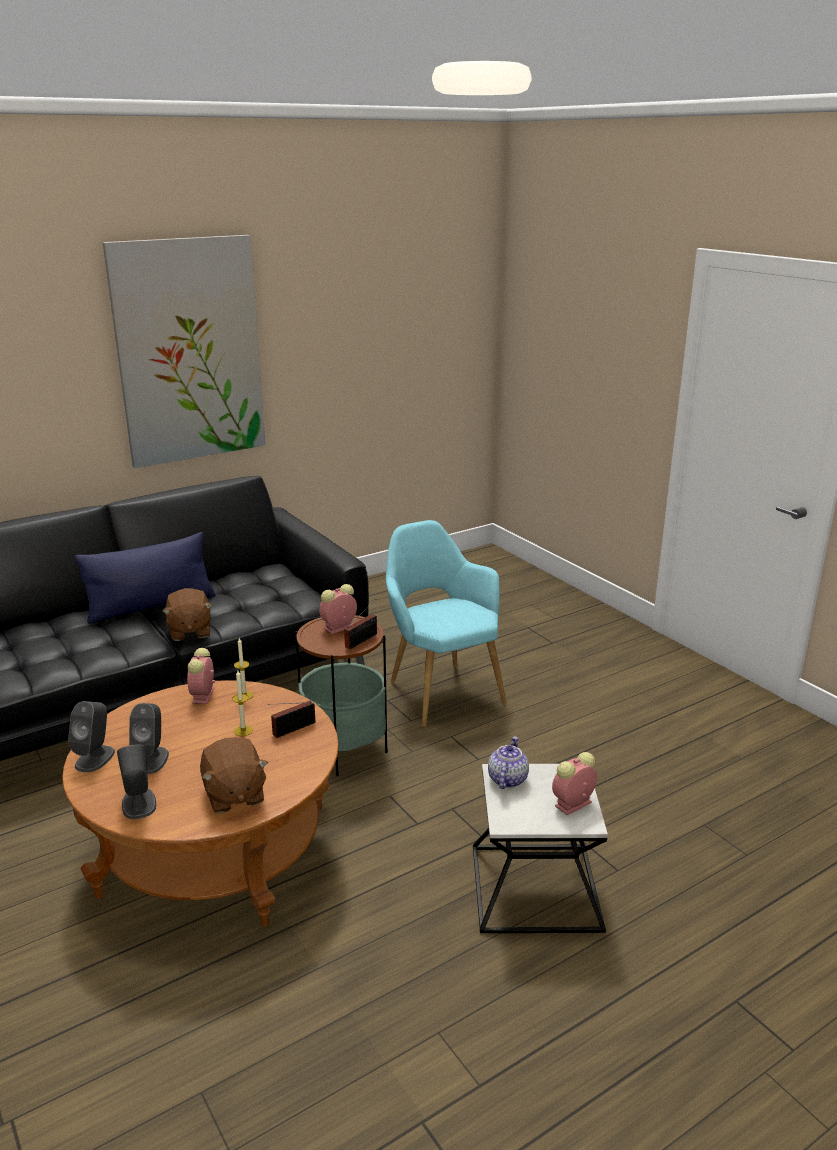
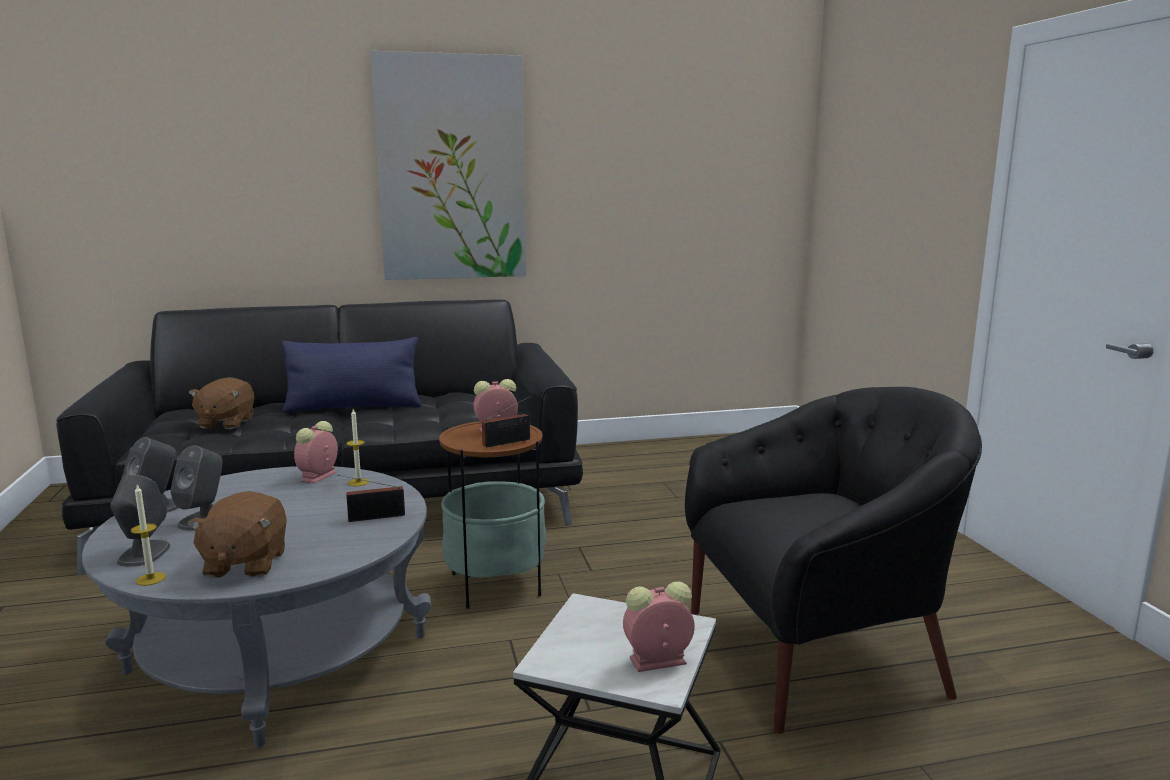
camera: 20 degrees right, 10 degrees down
brown coffee table [62,680,339,927] -> grey coffee table [82,466,431,748]
brown plush toy [162,588,213,641] -> brown plush toy moved to [188,377,255,429]
candle [232,670,253,736] -> candle moved to [130,485,166,586]
turquoise armchair [386,520,507,727] -> none
teapot [488,737,529,789] -> none
none -> black armchair [685,387,982,734]

